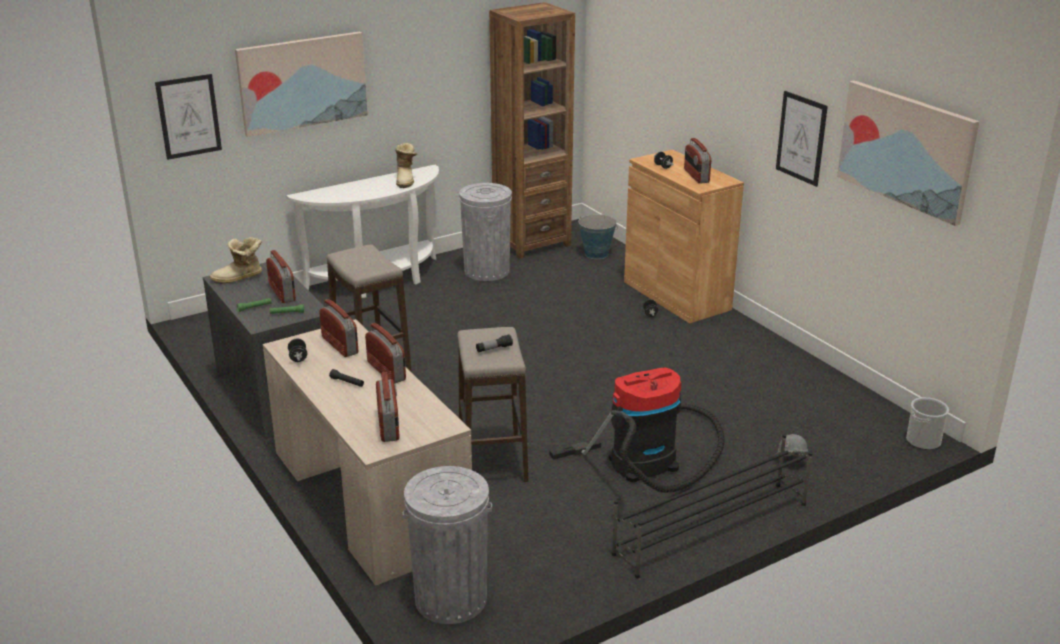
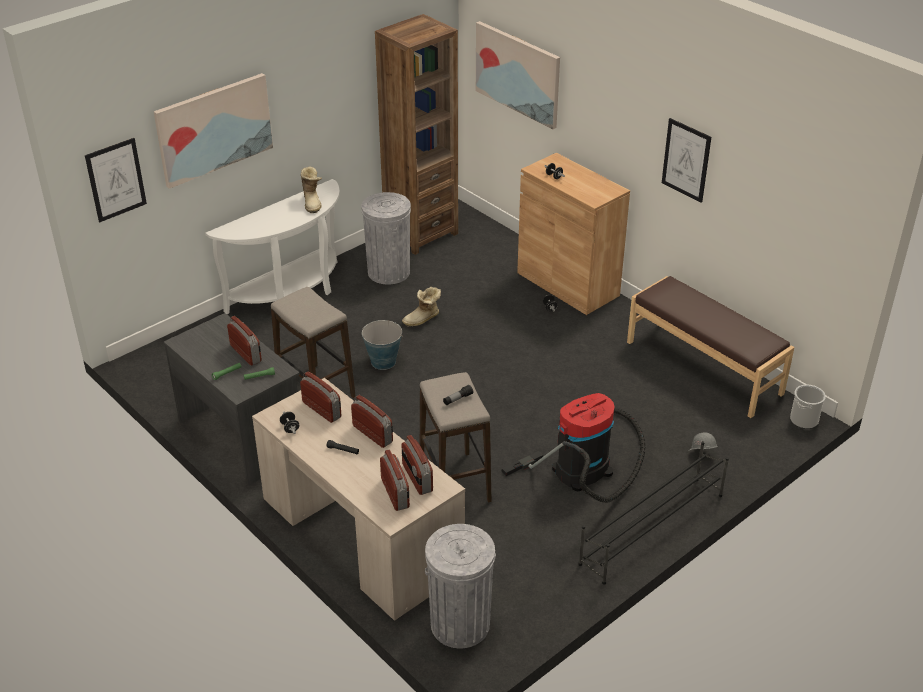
camera: 10 degrees left, 10 degrees up
boot [210,237,262,284] -> boot moved to [402,287,441,327]
bucket [578,214,618,259] -> bucket moved to [362,320,403,370]
radio [684,138,711,184] -> radio moved to [402,435,433,495]
picture [837,80,979,226] -> picture moved to [476,21,560,129]
none -> brown bench [627,276,794,418]

